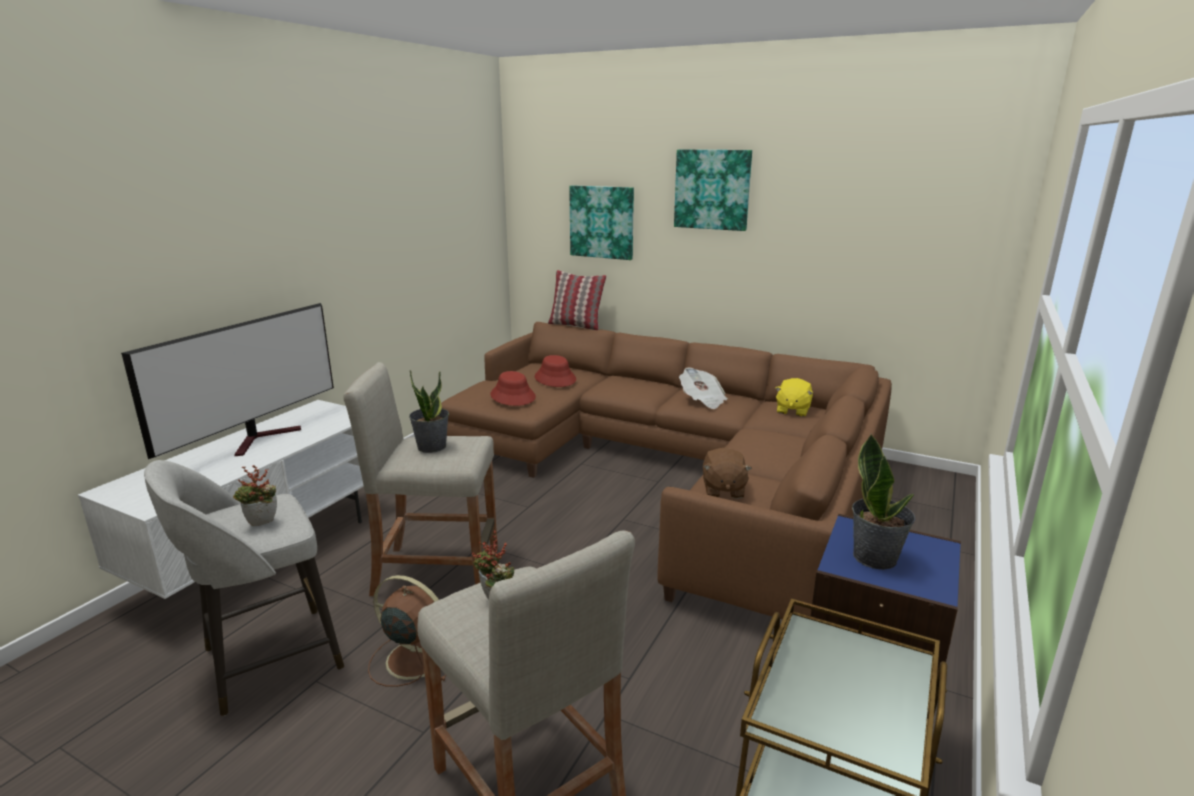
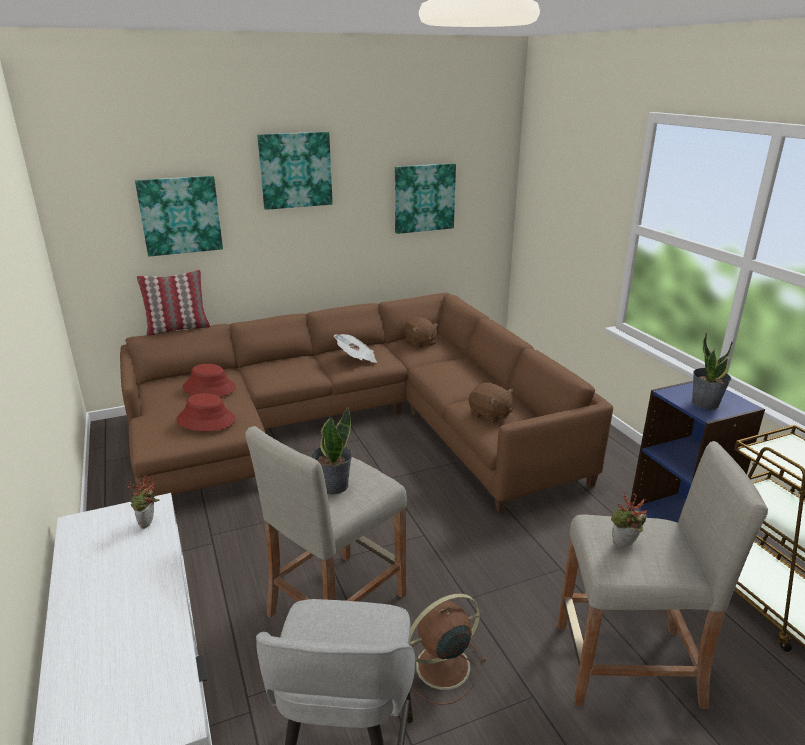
camera: 50 degrees left, 5 degrees up
television [121,303,334,459] -> none
potted plant [233,465,277,526] -> potted plant moved to [127,474,159,529]
yellow plush toy [775,378,813,417] -> brown plush toy [404,317,438,348]
none -> picture [395,163,456,234]

